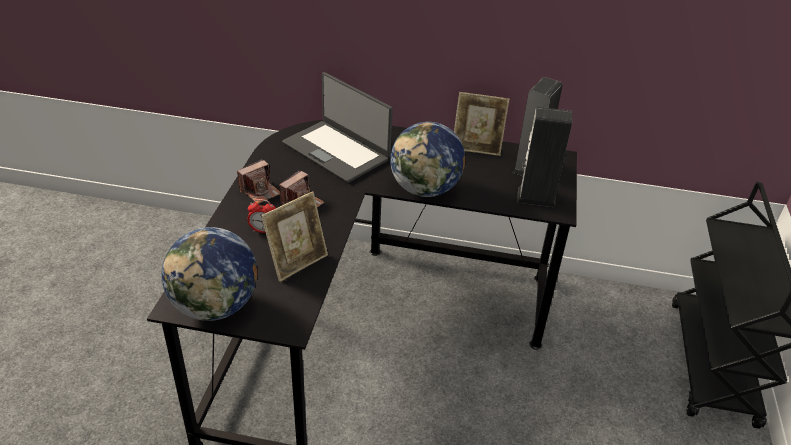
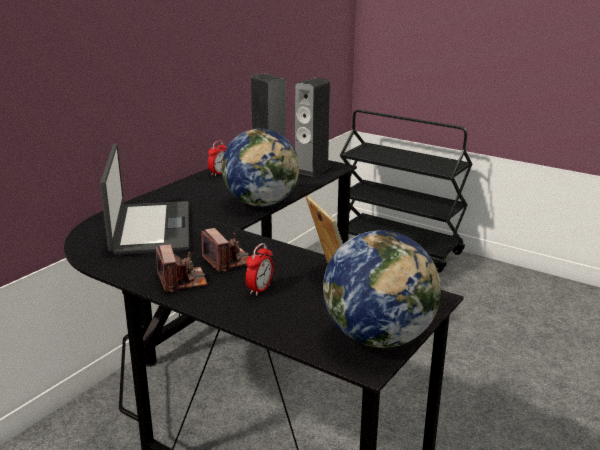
camera: 65 degrees left, 15 degrees down
laptop [282,72,393,183] -> laptop turned 75 degrees counterclockwise [100,143,189,255]
picture frame [454,92,509,156] -> alarm clock [208,140,227,176]

